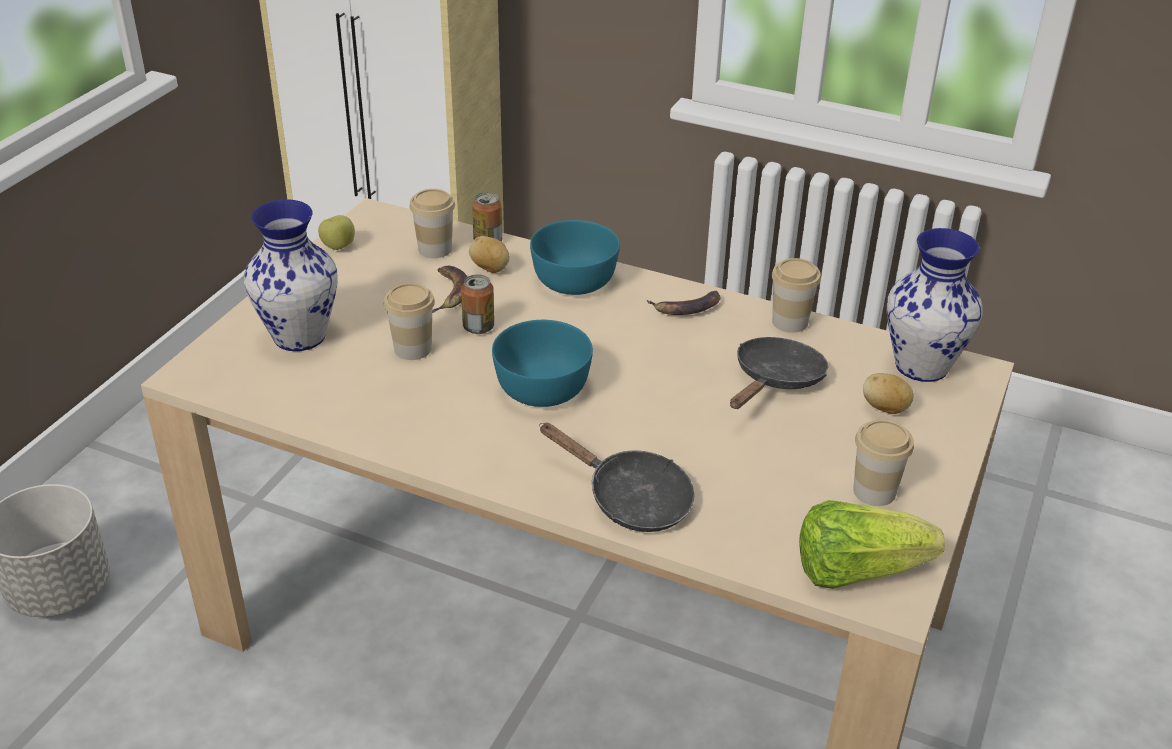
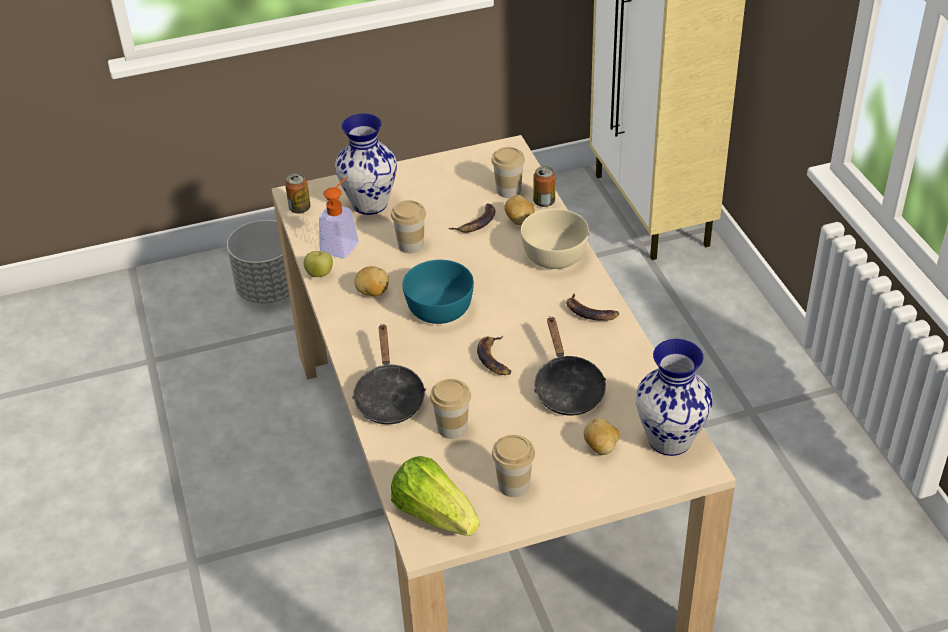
camera: 50 degrees right, 5 degrees up
apple [318,215,355,250] -> apple moved to [304,251,333,277]
can [461,274,494,334] -> can moved to [285,173,310,214]
turquoise bowl [530,220,620,295] -> beige bowl [521,208,589,269]
black frying pan [730,337,829,409] -> black frying pan turned 90 degrees clockwise [534,316,606,416]
cup [772,258,821,333] -> cup moved to [430,379,471,439]
none -> soap dispenser [319,177,359,258]
none -> potato [354,266,389,296]
none -> banana [477,336,511,375]

